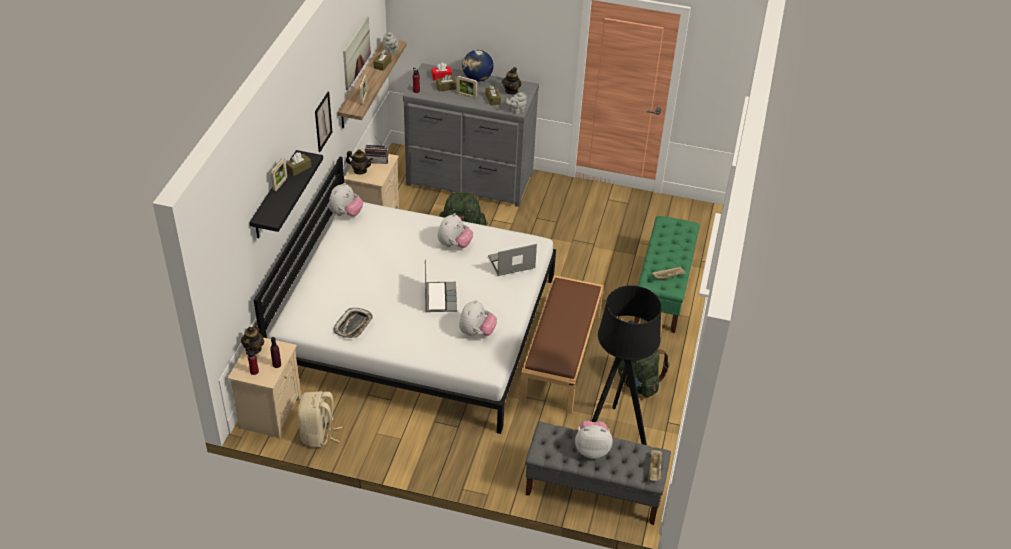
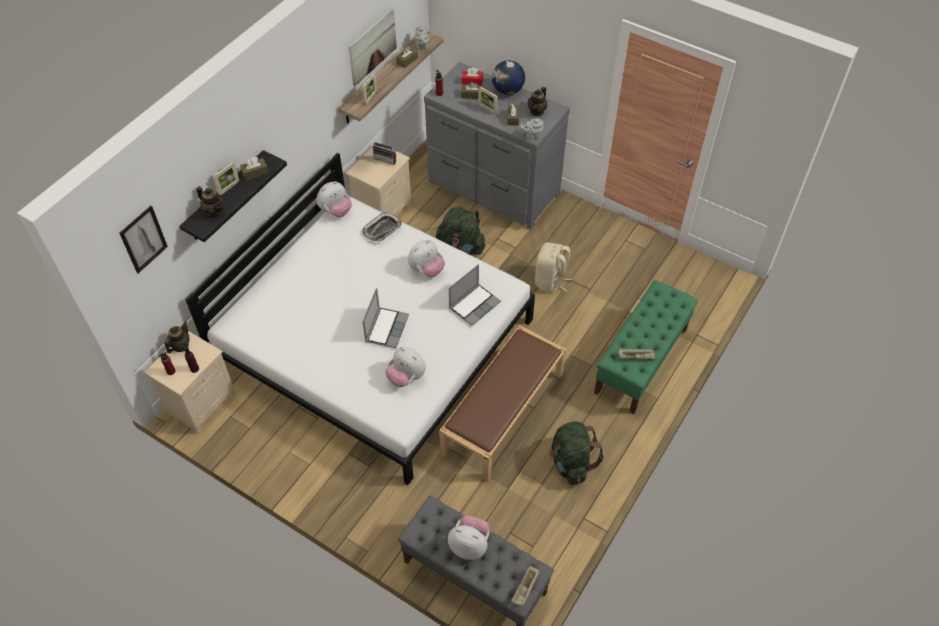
camera: 20 degrees right, 10 degrees up
beige backpack [298,391,342,447] -> beige backpack moved to [535,242,572,292]
picture [315,92,332,152] -> picture moved to [119,206,168,273]
tray [334,308,373,338] -> tray moved to [362,212,402,242]
teapot [346,149,373,174] -> teapot moved to [196,186,224,217]
plush toy [459,300,497,336] -> plush toy turned 90 degrees clockwise [385,347,426,387]
laptop [488,244,537,276] -> laptop turned 135 degrees clockwise [449,264,501,326]
black floor lamp [591,285,662,445] -> none

